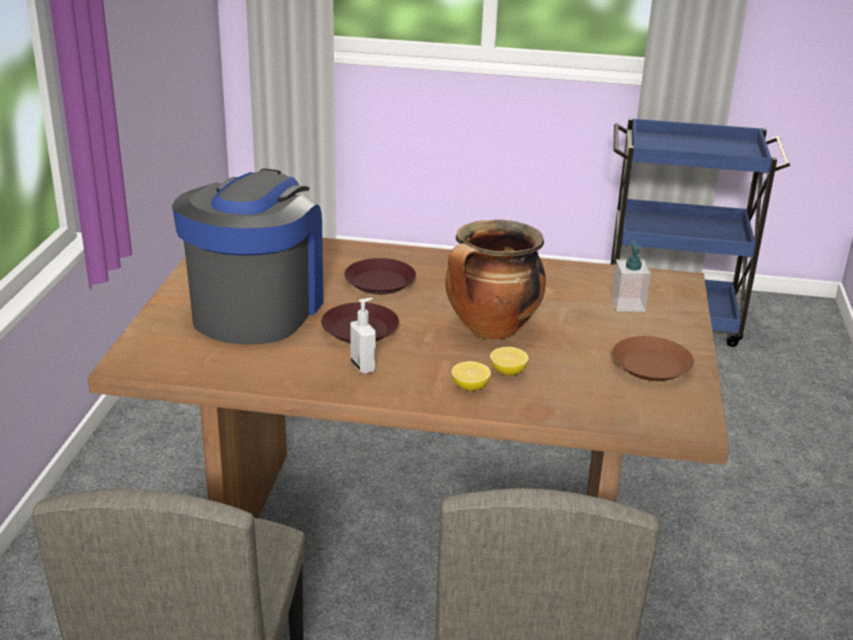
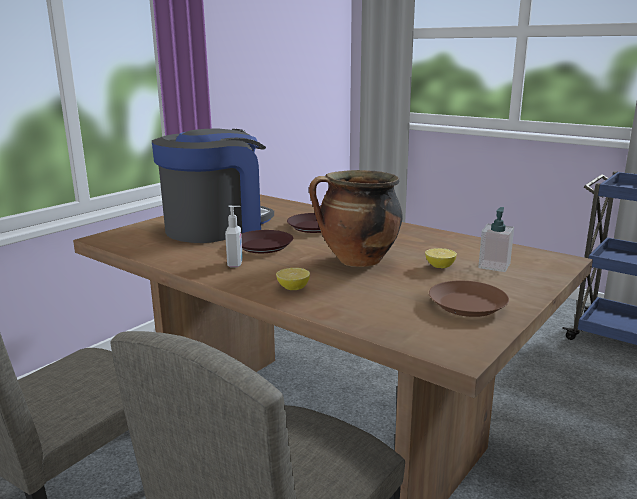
camera: 30 degrees right, 10 degrees down
lemon [490,347,529,376] -> lemon moved to [425,248,457,268]

